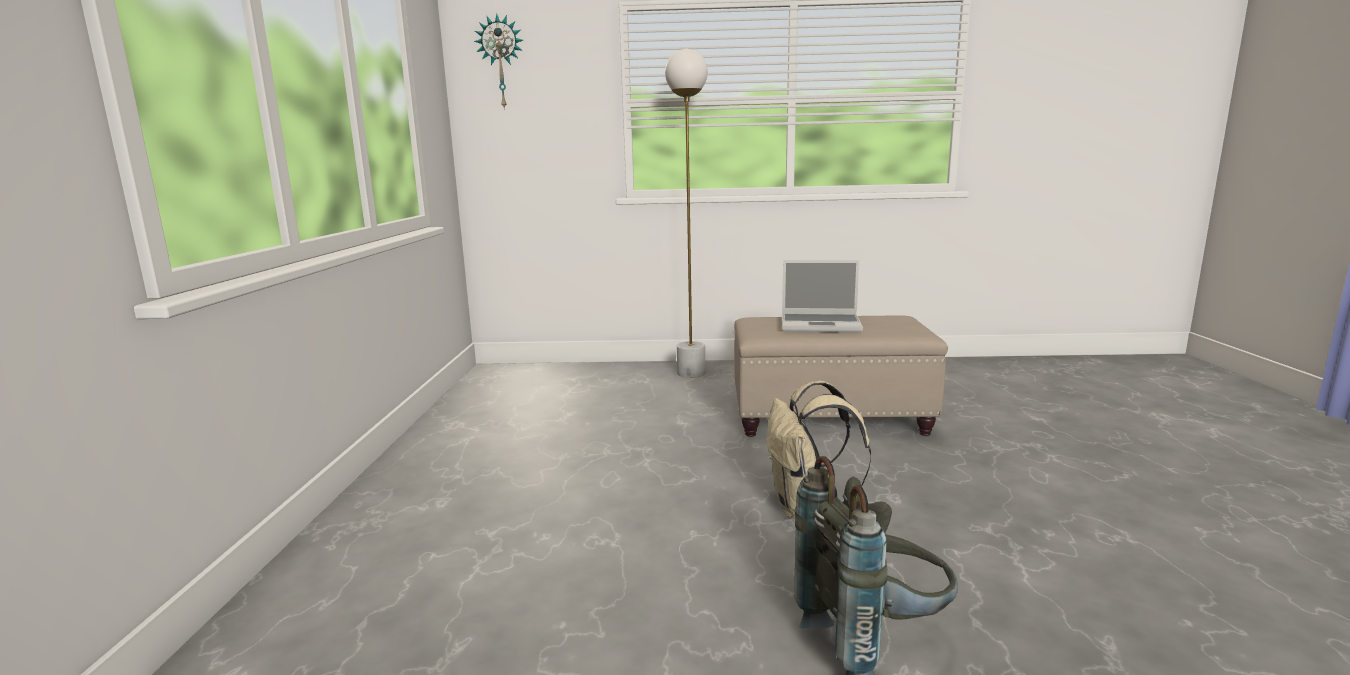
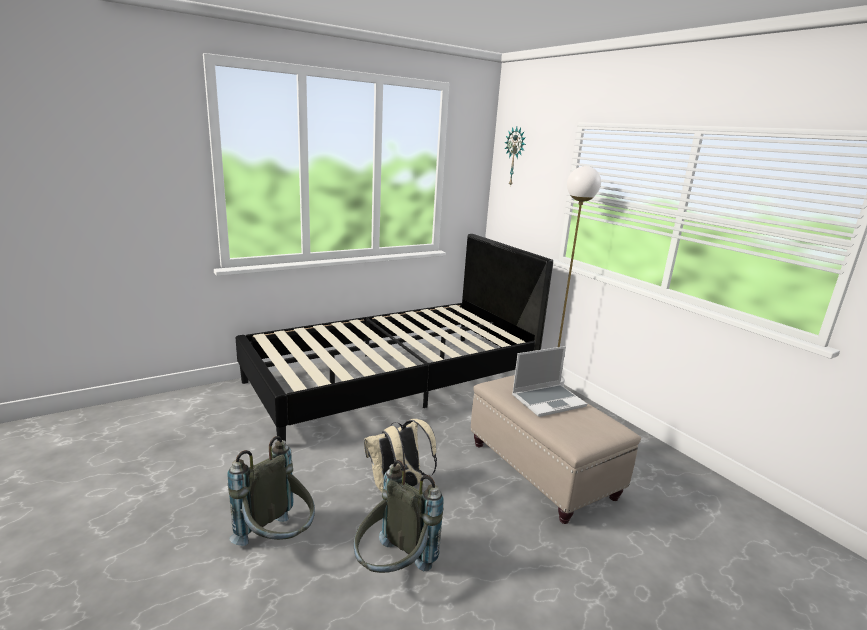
camera: 55 degrees right, 5 degrees up
laptop [782,260,863,333] -> laptop turned 90 degrees counterclockwise [512,346,587,417]
none -> black bed [236,234,553,442]
none -> grey backpack [354,460,444,573]

